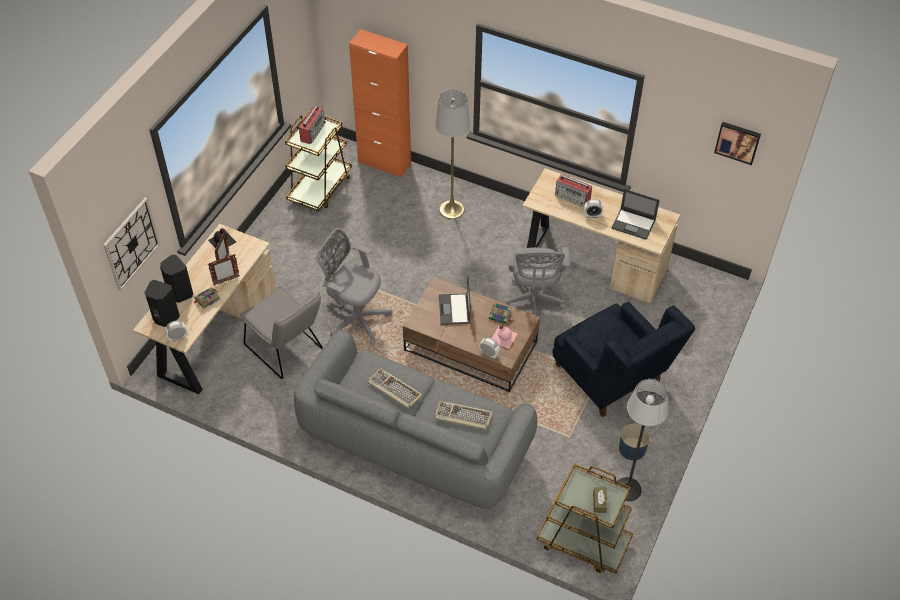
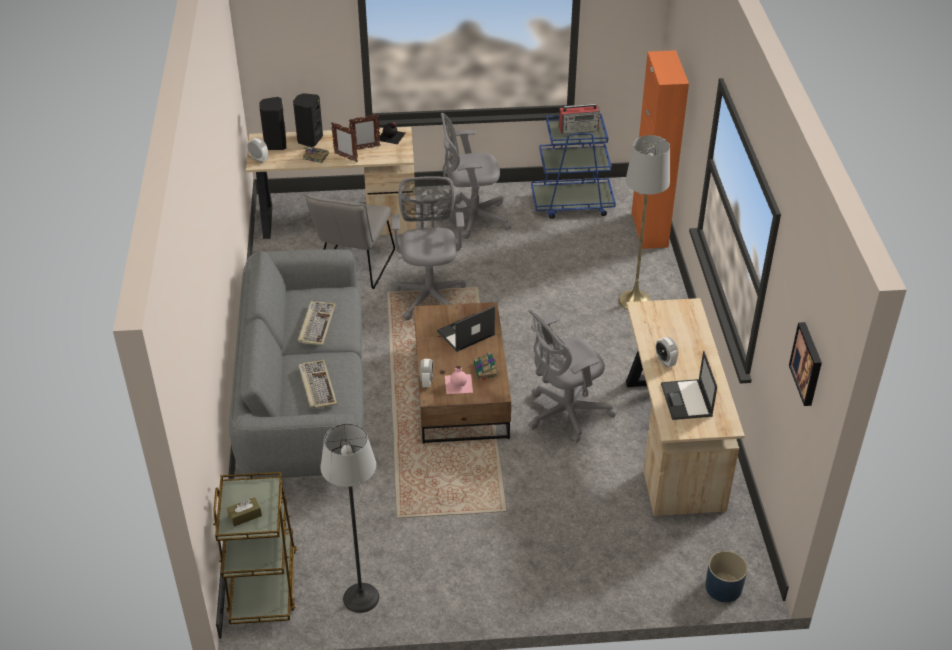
camera: 60 degrees right, 10 degrees down
wall clock [103,198,160,291] -> none
brown cart [285,112,352,211] -> blue cart [531,114,616,219]
blue armchair [553,302,695,417] -> none
radio [555,174,592,207] -> none
blue planter [619,424,650,461] -> blue planter moved to [705,551,748,602]
none -> grey office chair [439,113,511,239]

